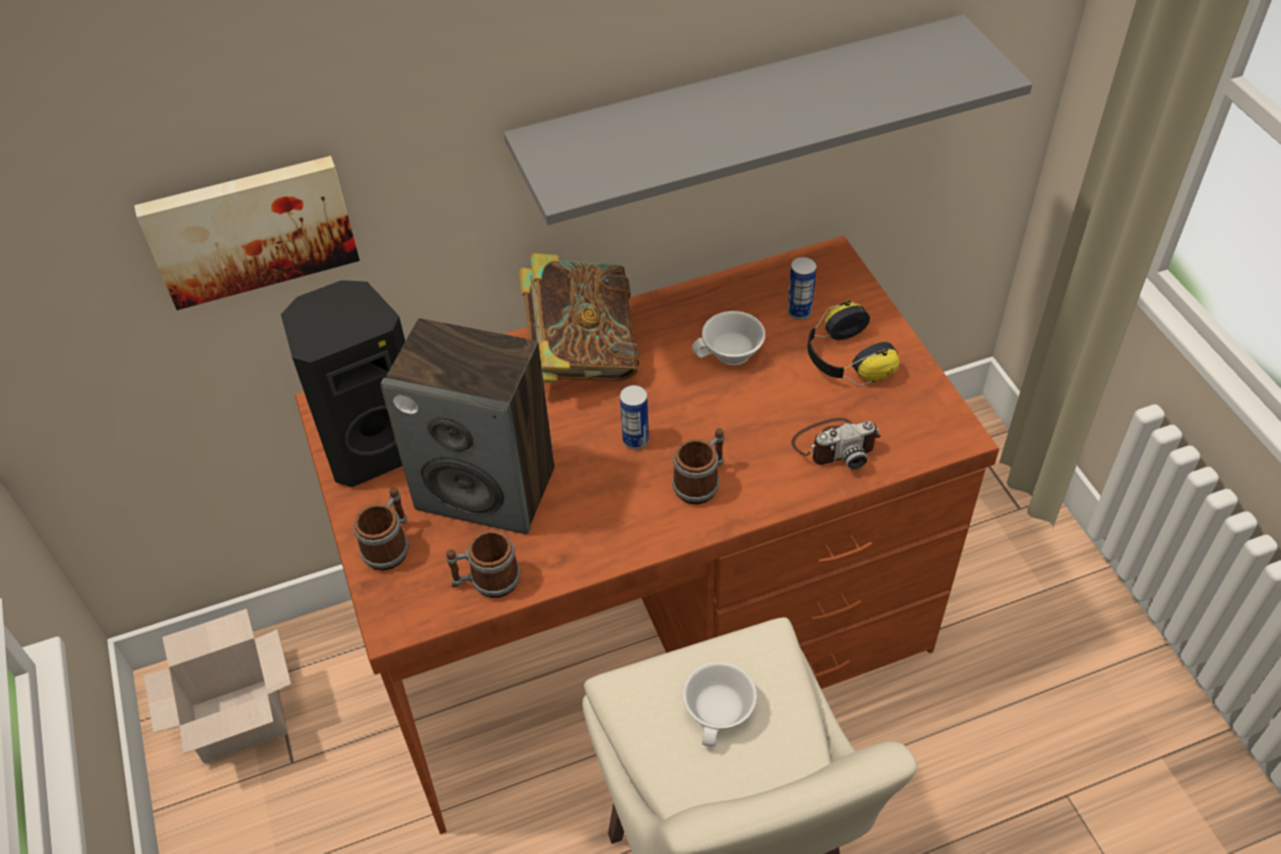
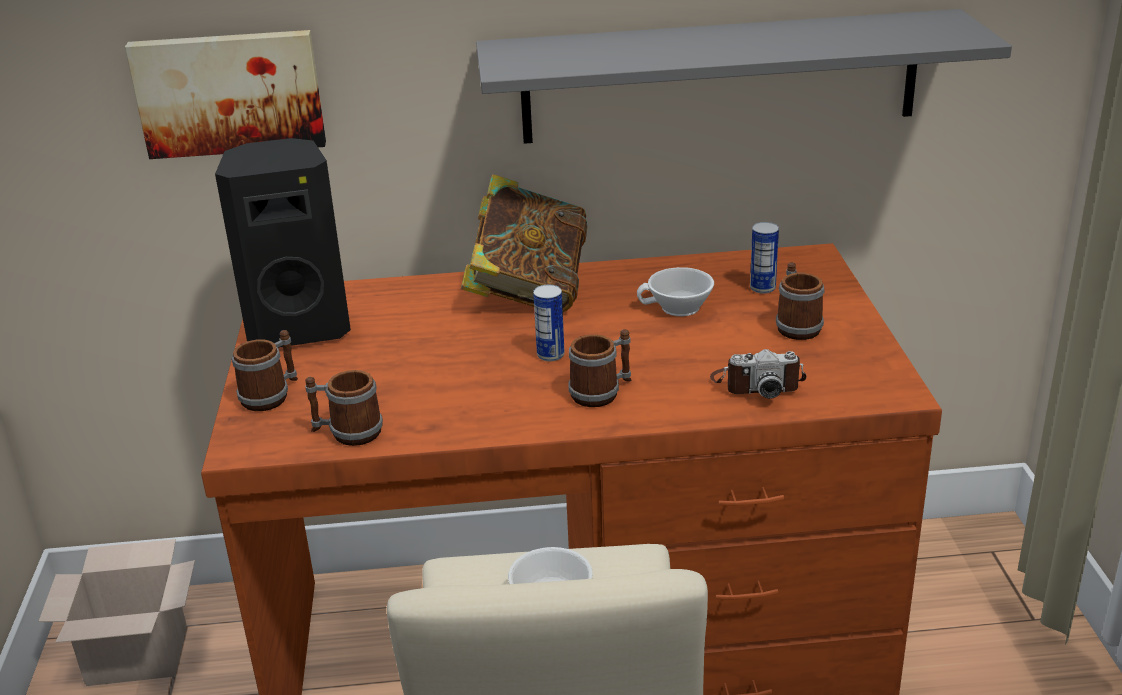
camera: 15 degrees right, 20 degrees down
speaker [381,319,554,535] -> none
headphones [807,300,899,386] -> mug [776,262,824,340]

